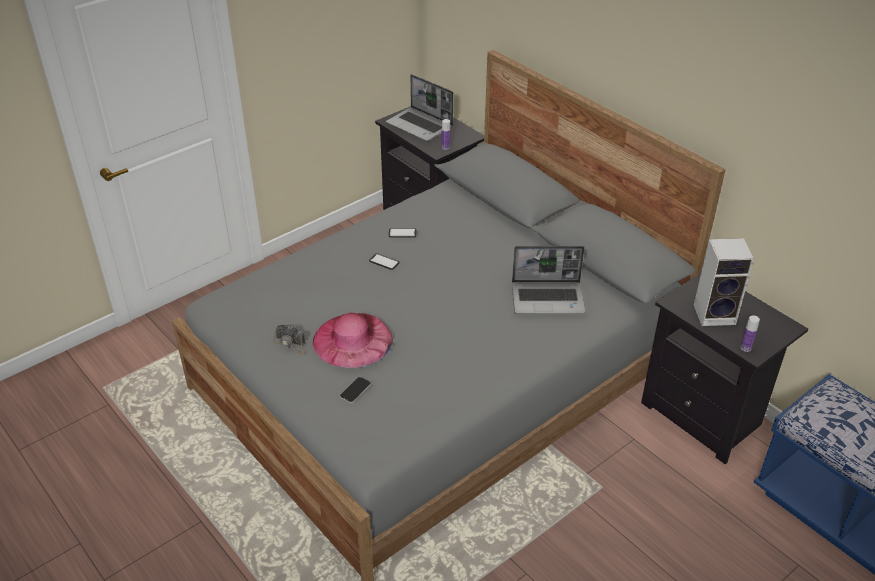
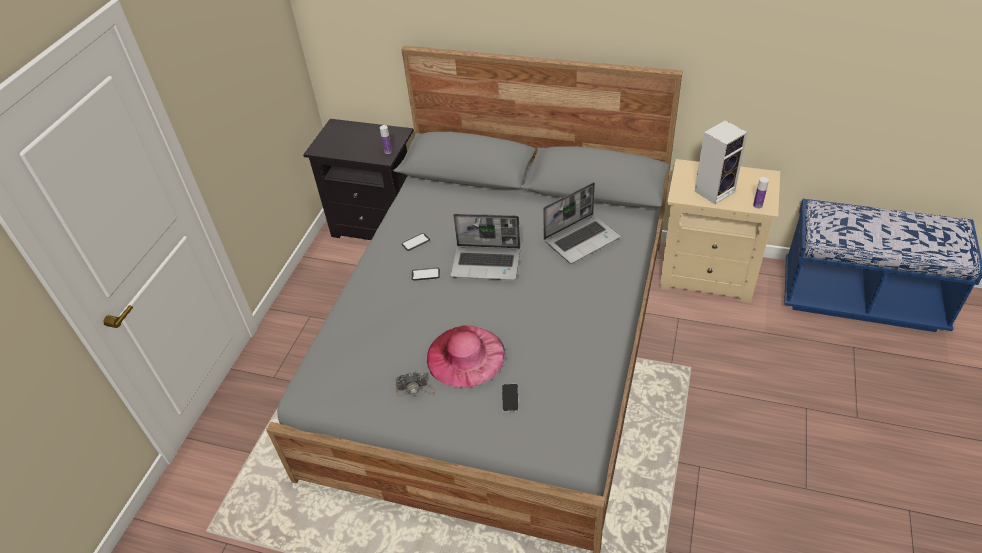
camera: 30 degrees left, 5 degrees up
laptop [386,74,454,141] -> laptop moved to [451,214,520,280]
black nightstand [641,273,808,464] -> beige nightstand [660,159,780,303]

